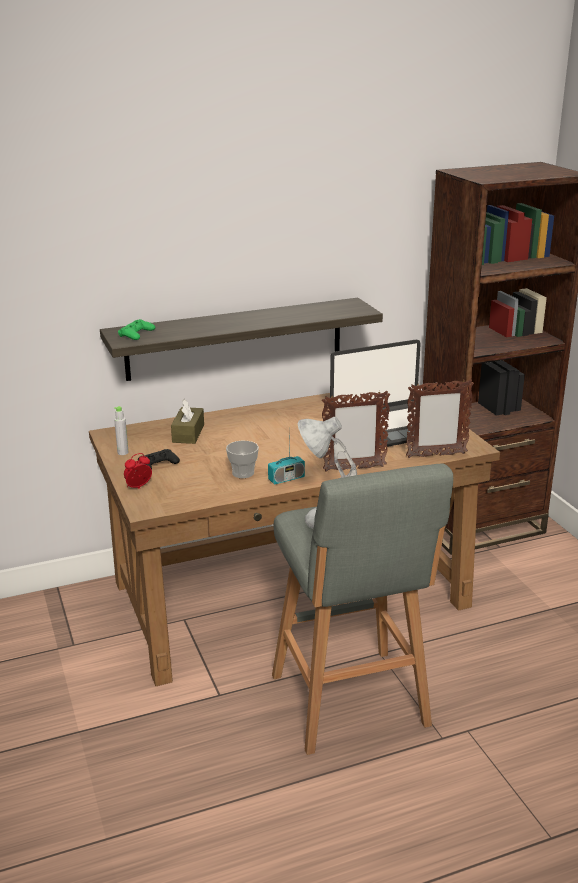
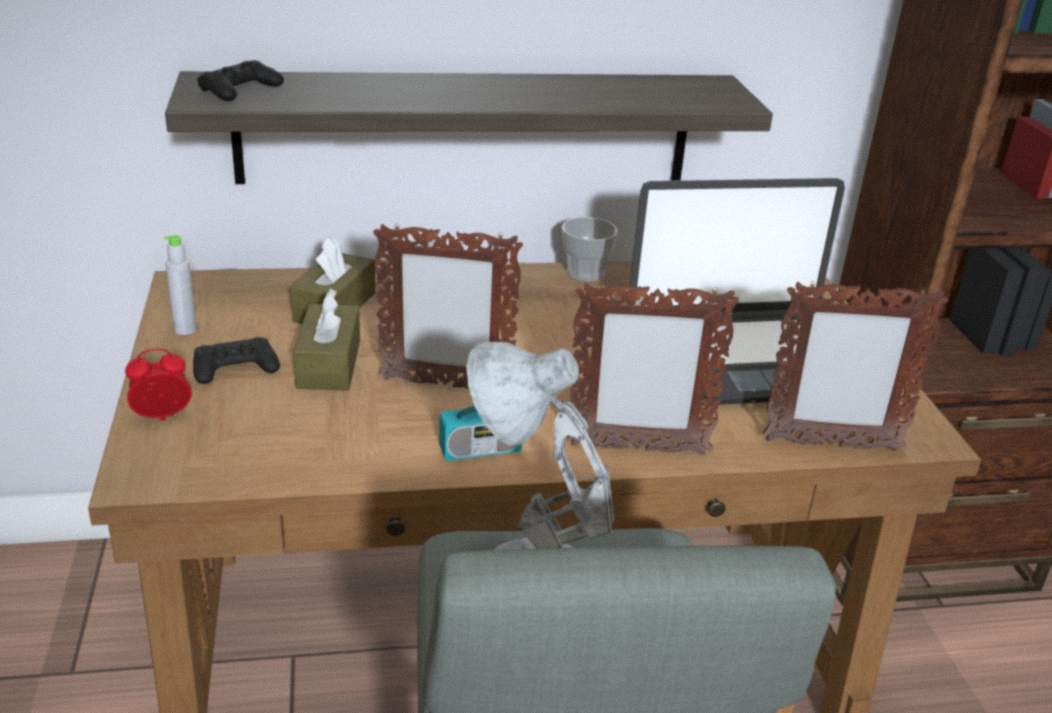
camera: 10 degrees right, 5 degrees up
green game controller [118,319,155,340] -> black game controller [197,60,284,101]
cup [226,441,259,478] -> cup moved to [562,217,618,282]
none -> brown tissue box [293,288,360,391]
none -> picture frame [373,224,523,389]

